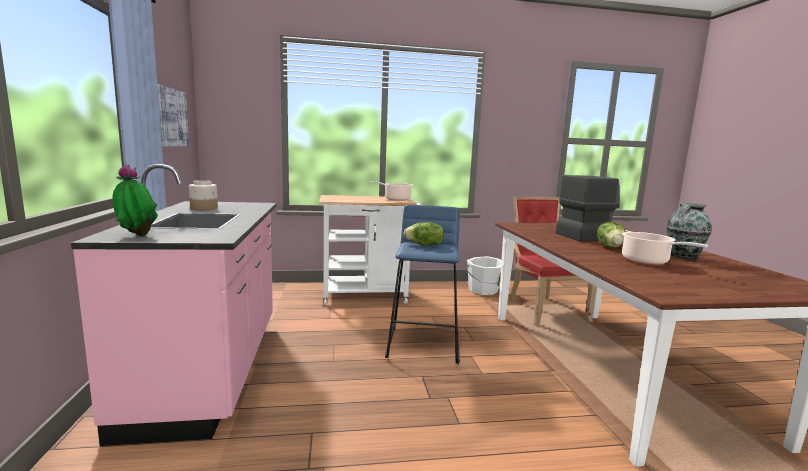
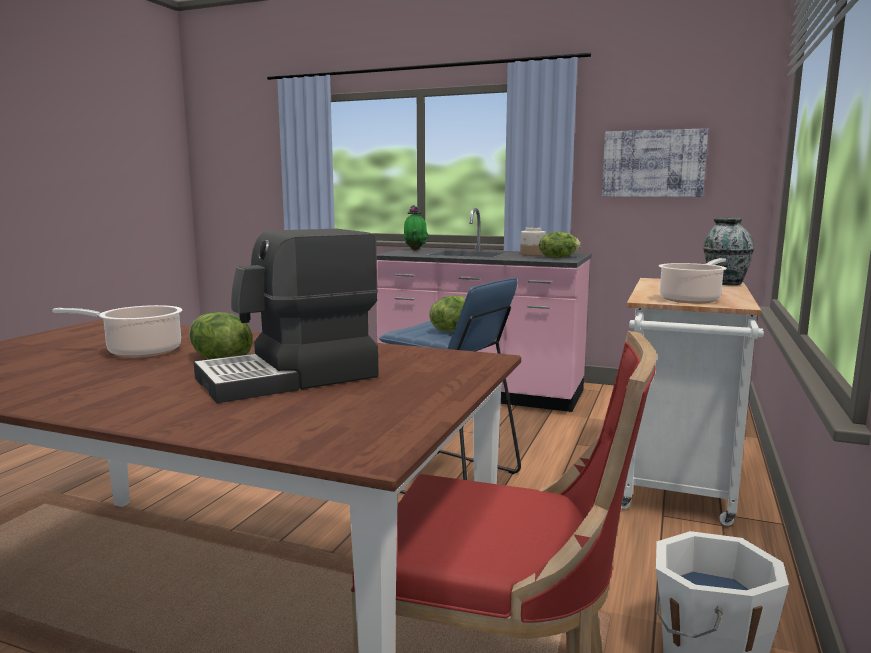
camera: 120 degrees right, 0 degrees up
coffee machine [556,175,632,242] -> coffee machine turned 45 degrees clockwise [194,229,379,403]
vase [666,203,712,260] -> vase moved to [703,218,754,285]
none -> lettuce [539,232,581,258]

